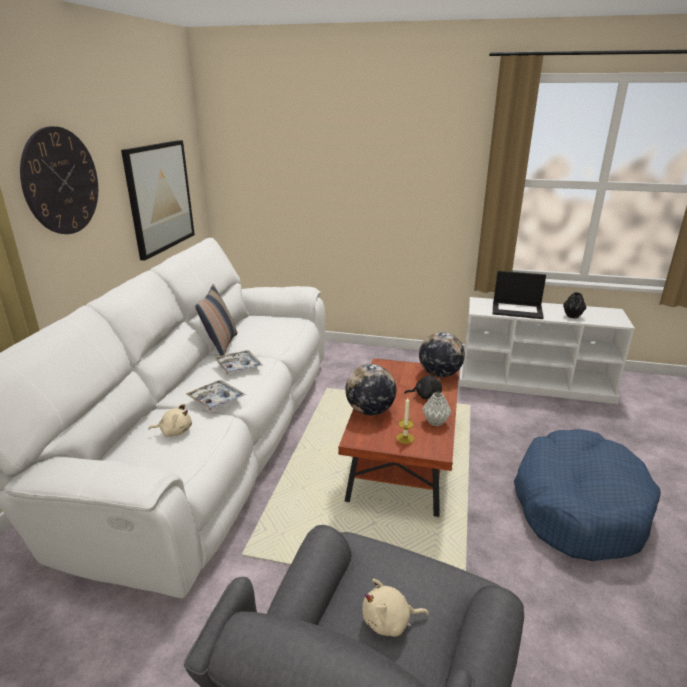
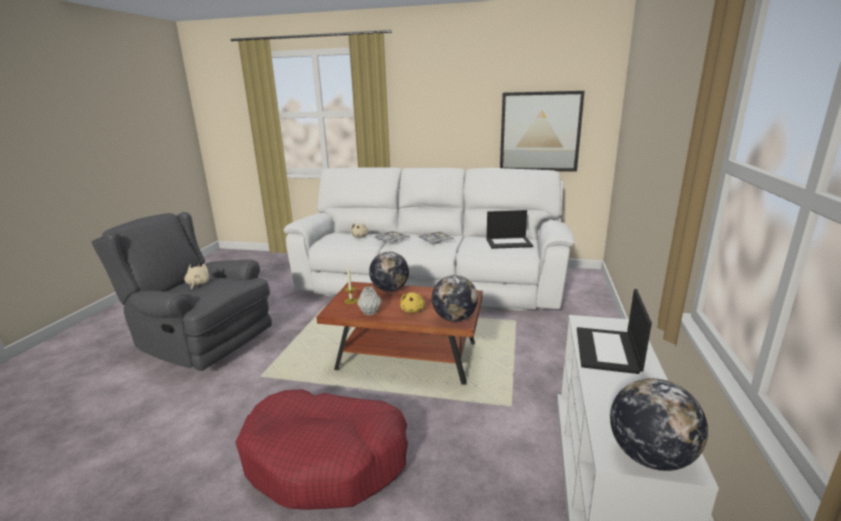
camera: 90 degrees right, 5 degrees down
wall clock [20,126,98,234] -> none
pillow [195,284,238,356] -> none
black plush toy [404,372,442,399] -> yellow plush toy [400,292,425,313]
blue dog bed [514,429,661,561] -> red dog bed [235,389,408,510]
black vase [563,292,586,318] -> none
none -> laptop [486,210,533,249]
none -> globe [610,378,708,471]

